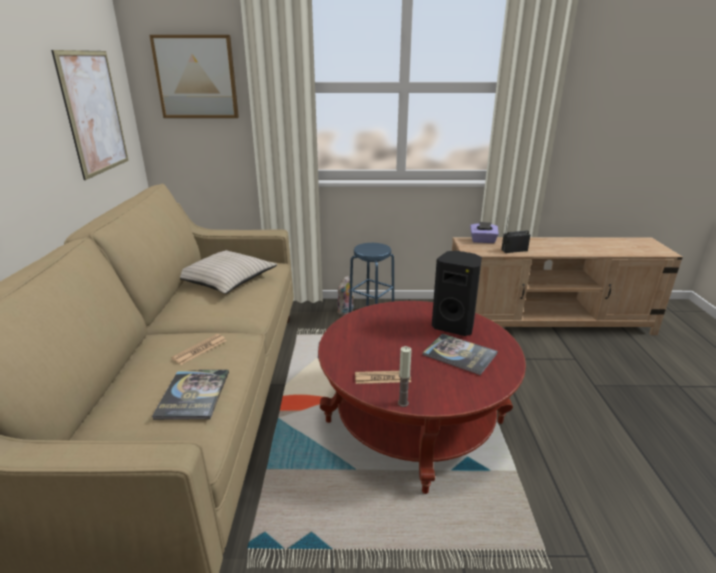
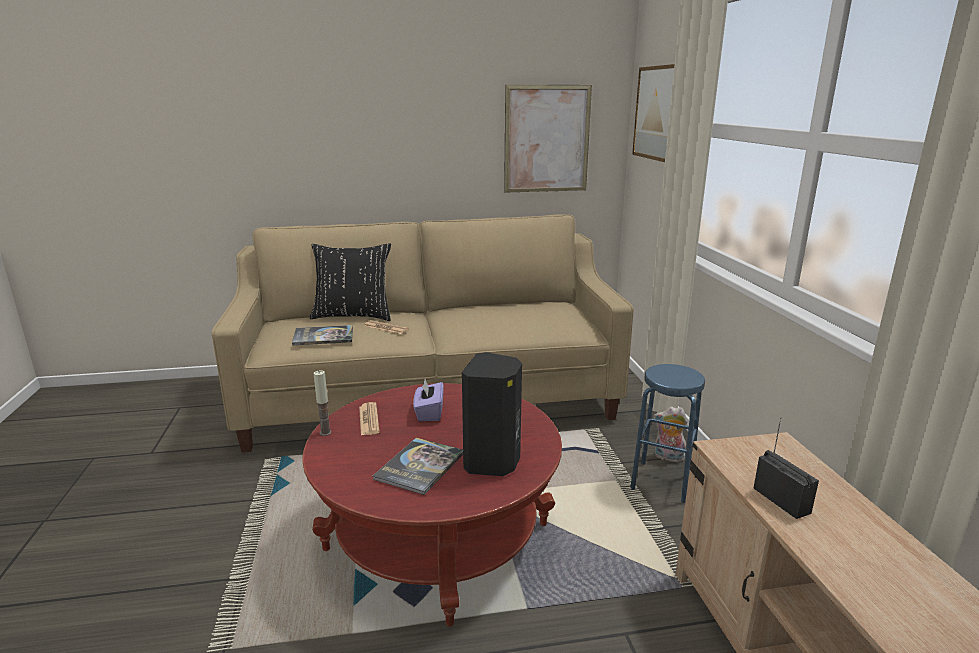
camera: 80 degrees right, 5 degrees down
beige pillow [180,250,277,294] -> none
purple tissue box [470,222,499,243] -> purple tissue box moved to [413,379,444,421]
none -> black pillow [310,243,391,321]

